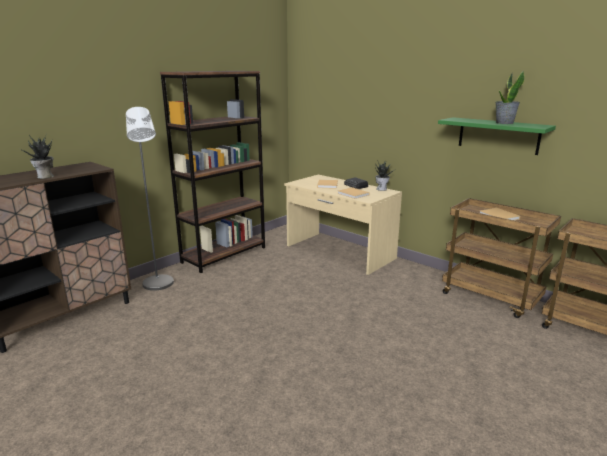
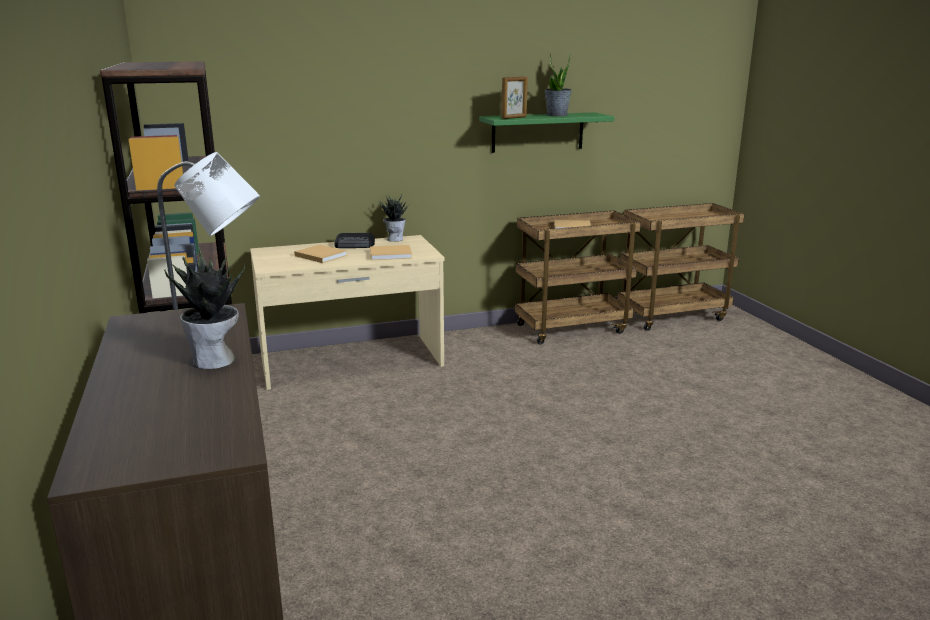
camera: 60 degrees left, 0 degrees up
none -> picture frame [501,76,528,119]

